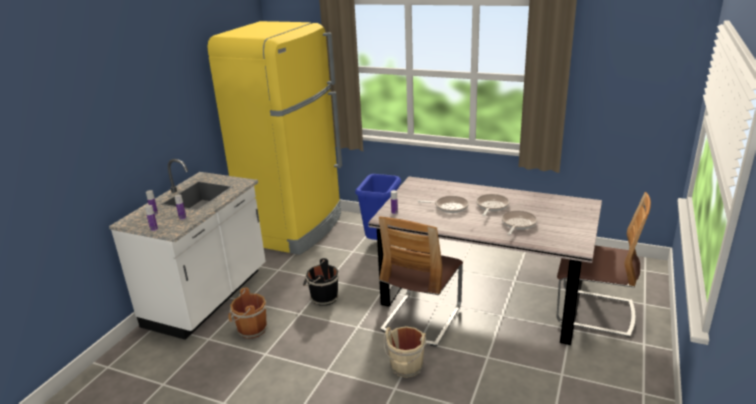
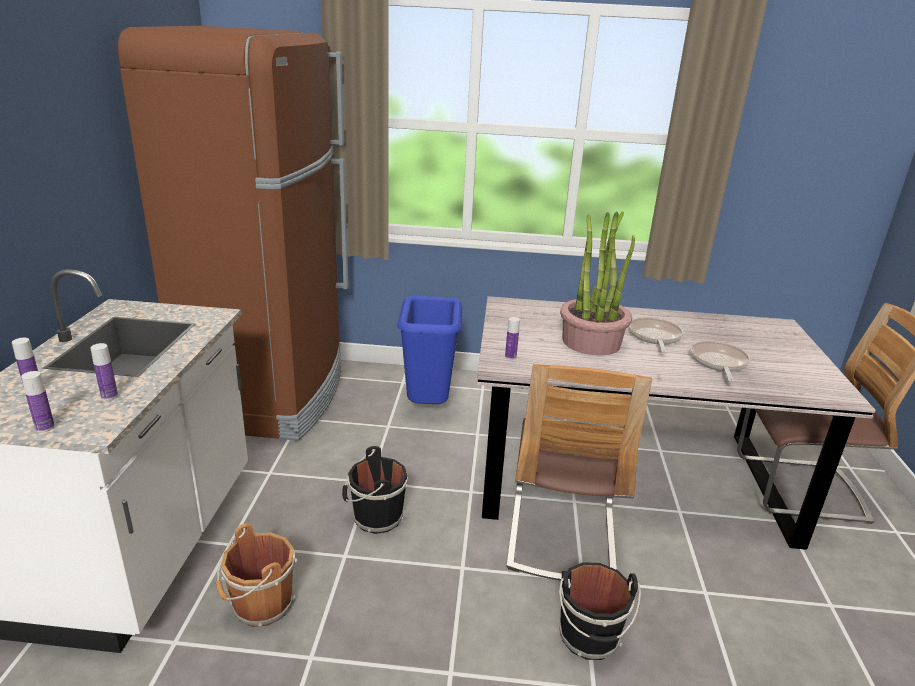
camera: 20 degrees left, 0 degrees up
yellow fridge [208,21,342,255] -> brown fridge [118,26,348,441]
beige bucket [384,326,427,378] -> black bucket [558,562,641,660]
frying pan [418,196,469,213] -> potted plant [560,211,635,356]

